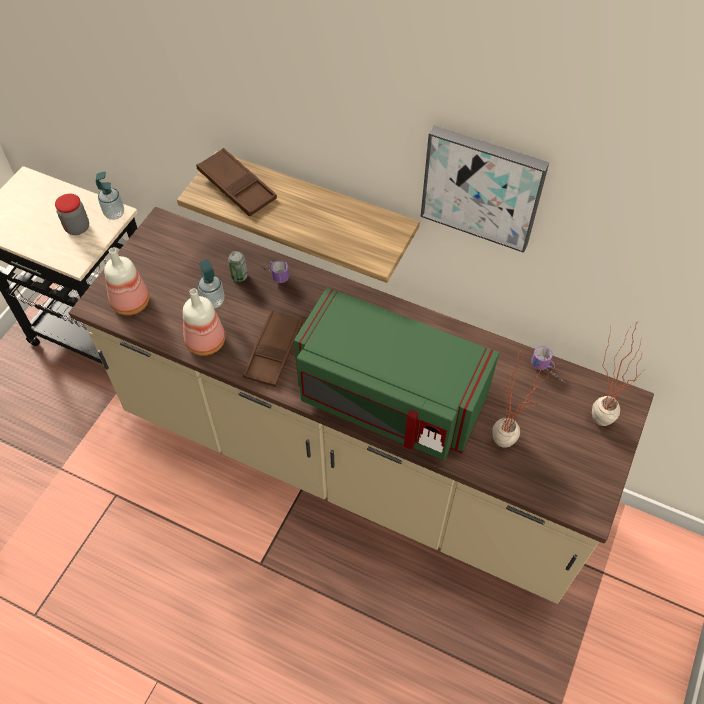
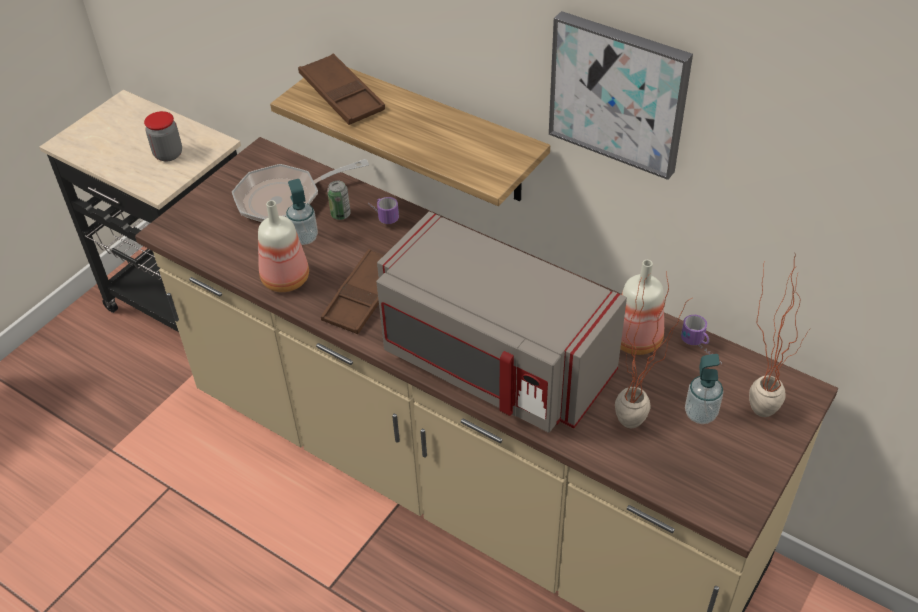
camera: 10 degrees right, 10 degrees down
soap dispenser [96,171,124,220] -> soap dispenser moved to [685,354,723,424]
bottle [104,248,149,315] -> bottle moved to [620,260,664,355]
green microwave [294,287,499,460] -> grey microwave [376,212,627,433]
none -> frying pan [232,159,369,223]

